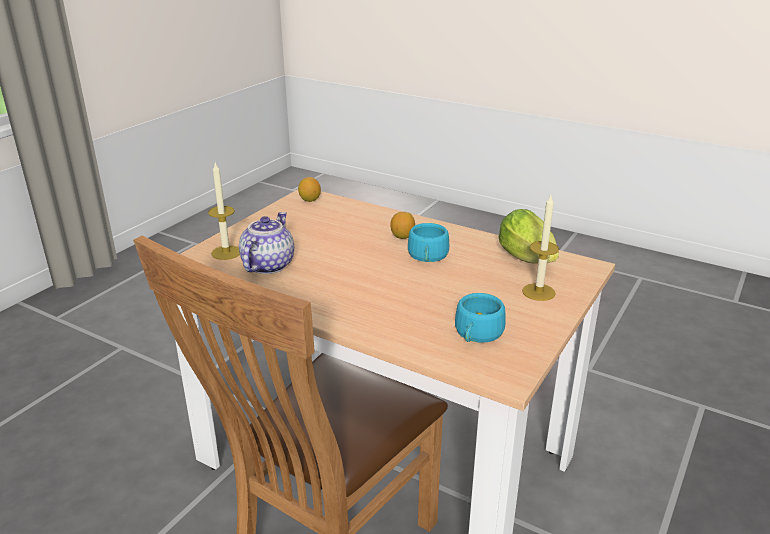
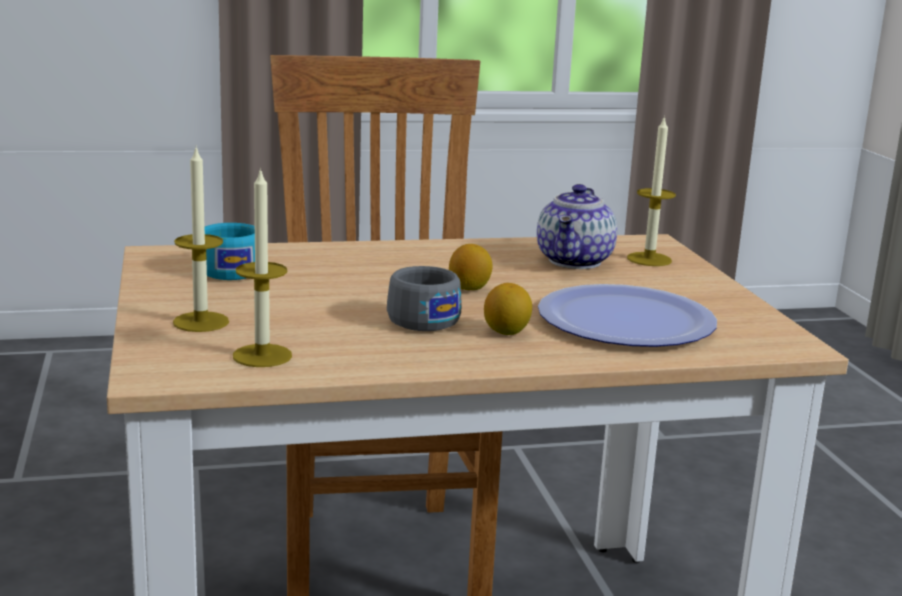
camera: 135 degrees right, 10 degrees down
teapot [239,212,294,274] -> teapot turned 45 degrees clockwise [537,184,617,269]
lemon [298,177,321,202] -> lemon moved to [449,244,492,290]
turquoise cup [408,223,449,262] -> grey cup [387,266,461,331]
lettuce [499,209,559,264] -> candle [233,167,292,367]
none -> plate [538,284,717,347]

